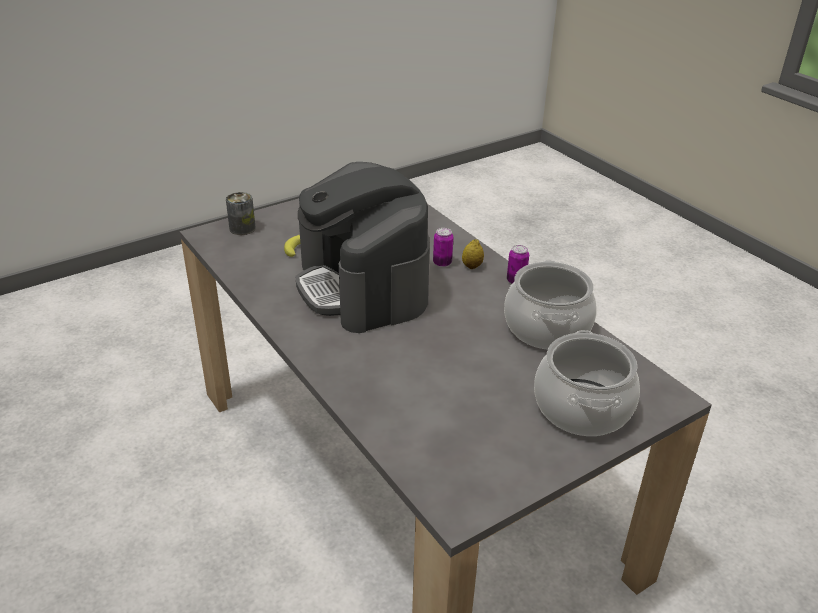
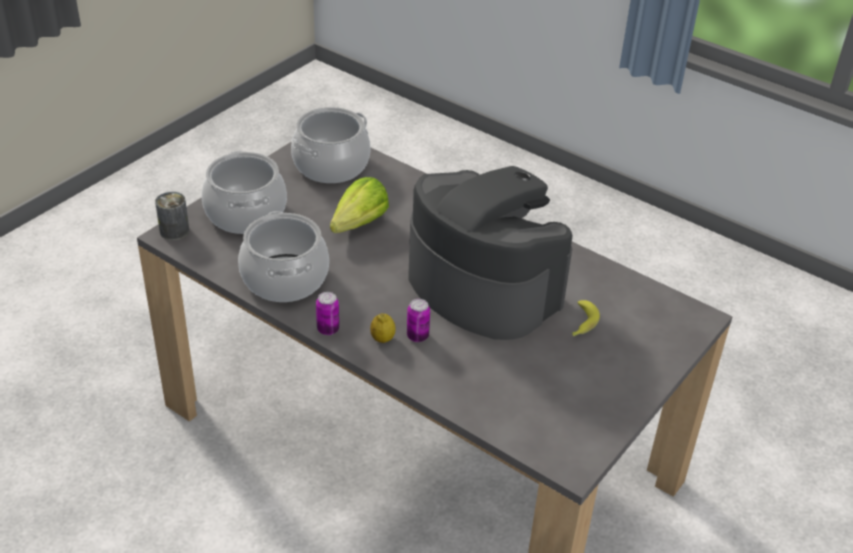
camera: 160 degrees right, 5 degrees up
can [226,192,256,235] -> can moved to [155,192,189,240]
none -> cooking pot [291,107,370,183]
none -> lettuce [330,177,389,233]

